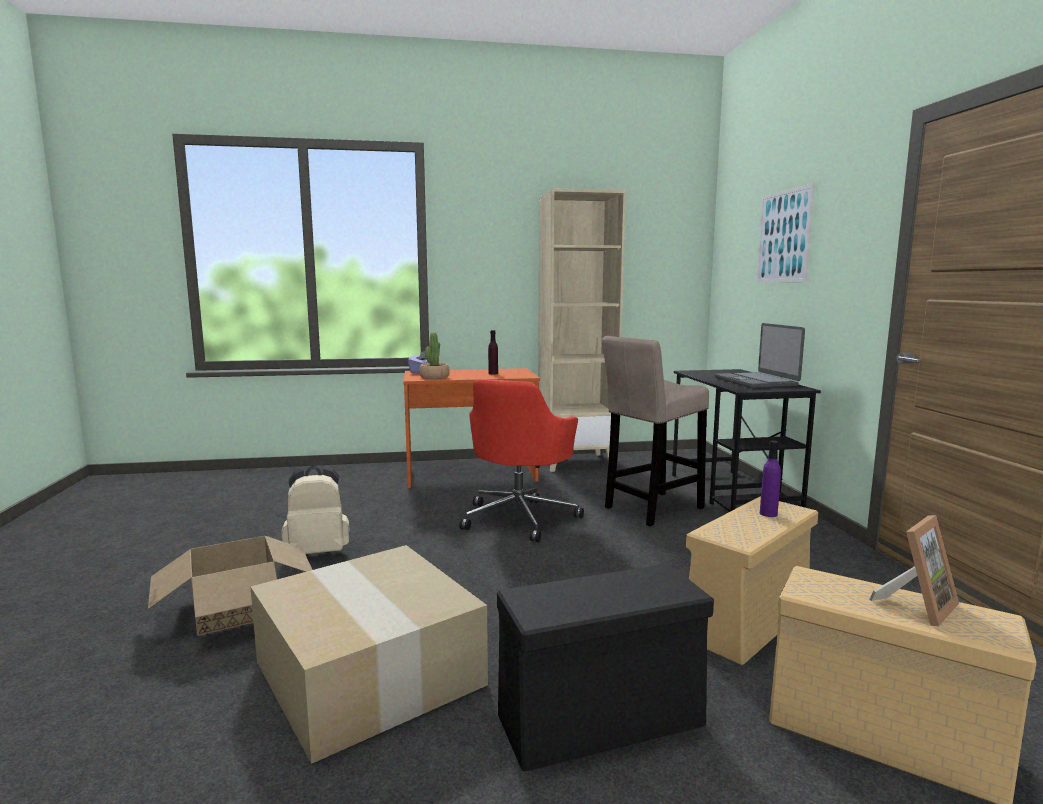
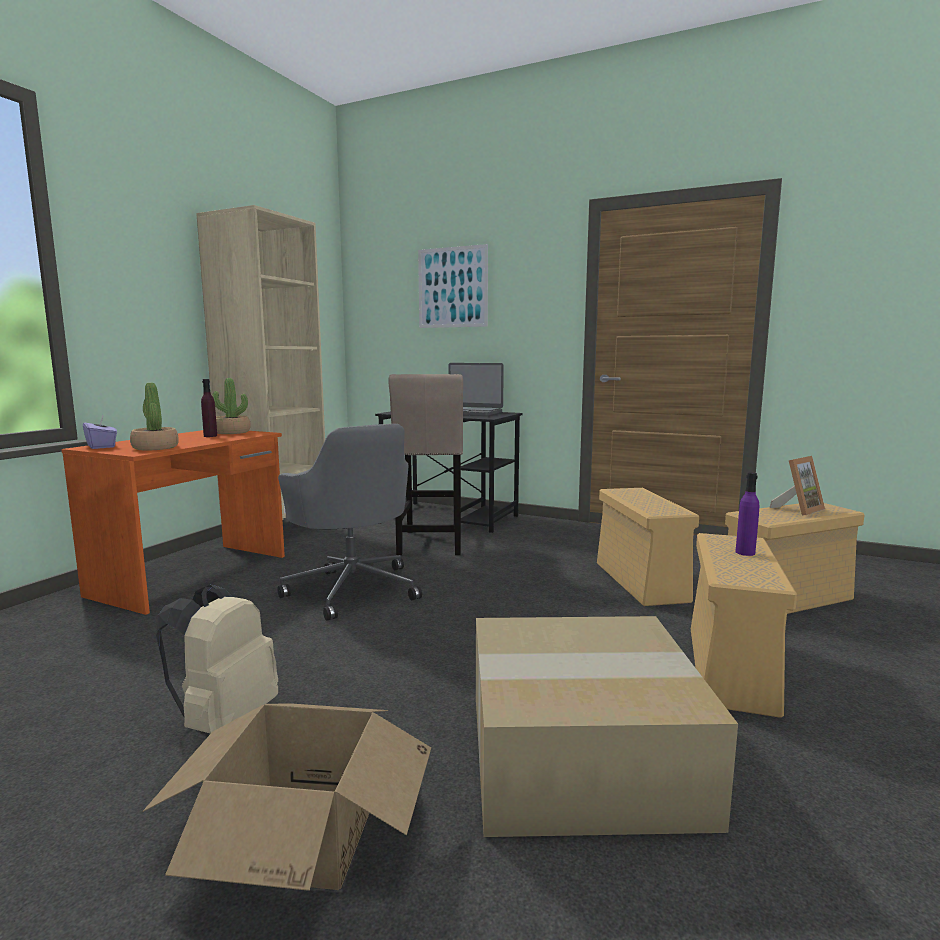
camera: 55 degrees left, 0 degrees up
red office chair [459,379,584,542] -> grey office chair [278,424,422,621]
black storage box [497,563,714,772] -> beige storage box [691,533,797,718]
purple bottle [760,441,781,517] -> purple bottle moved to [735,472,759,556]
picture frame [869,515,959,626] -> picture frame turned 60 degrees clockwise [769,456,825,516]
none -> potted plant [212,378,251,434]

